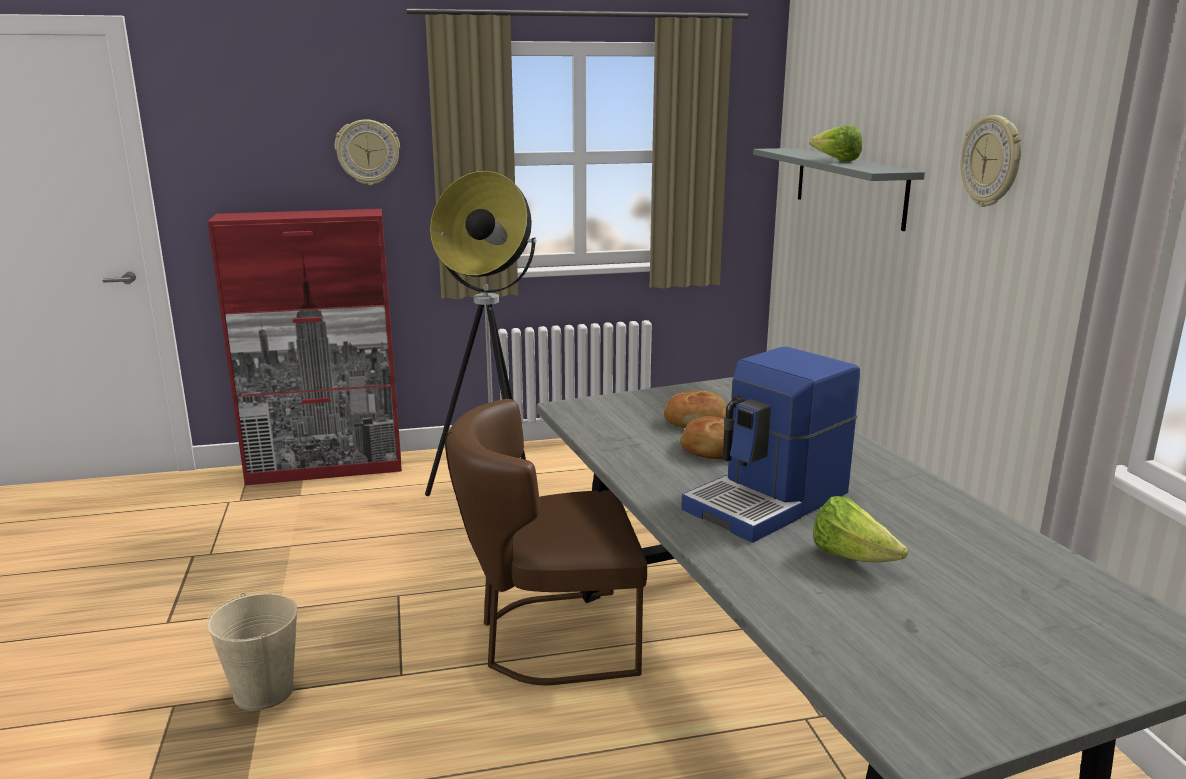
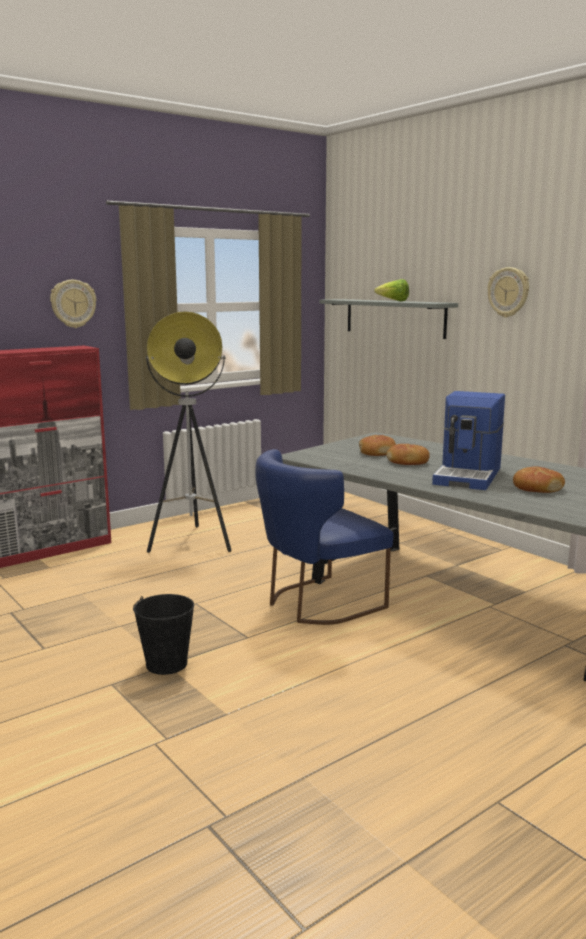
camera: 25 degrees left, 5 degrees down
beige bucket [206,592,298,711] -> black bucket [133,594,194,675]
brown chair [445,399,647,685] -> blue chair [255,449,393,625]
lettuce [813,496,908,562] -> bread [513,467,565,493]

